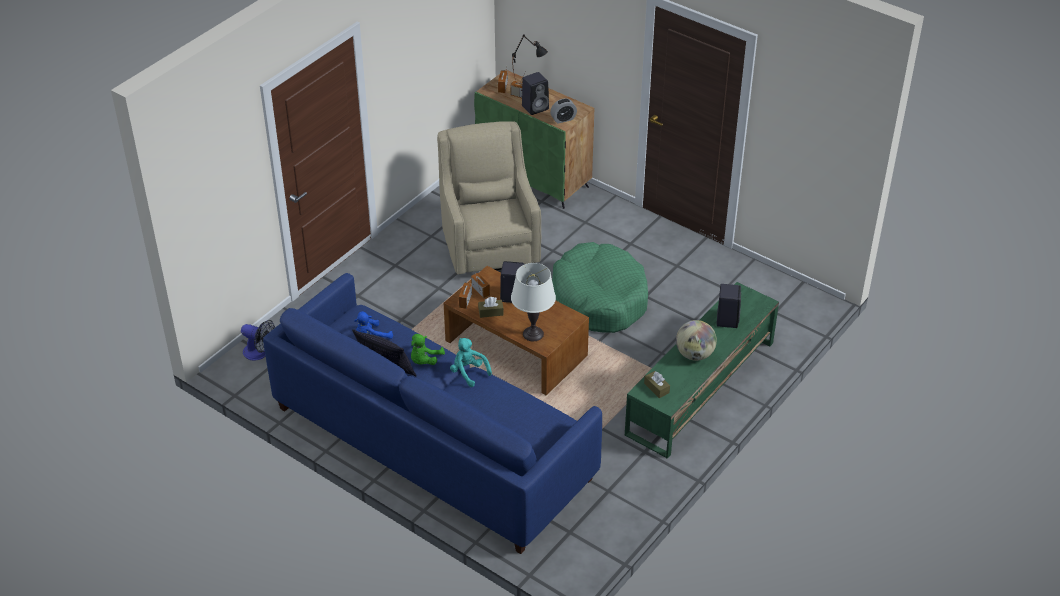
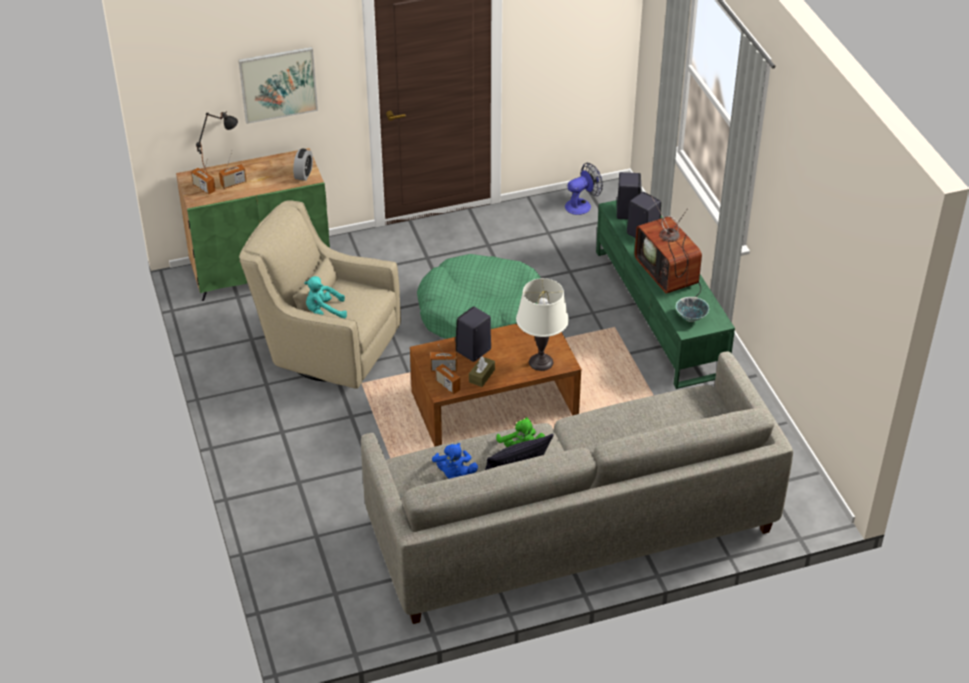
camera: 55 degrees left, 0 degrees up
fan [241,320,275,361] -> fan moved to [565,163,603,215]
blue sofa [263,273,602,554] -> grey sofa [361,351,793,624]
turquoise plush toy [450,338,492,387] -> turquoise plush toy moved to [304,276,347,318]
black speaker [522,72,549,115] -> black speaker moved to [617,172,642,219]
brown tissue box [644,371,670,398] -> bowl [676,297,709,322]
globe [676,320,717,361] -> television [634,196,702,297]
none -> picture [238,47,318,124]

